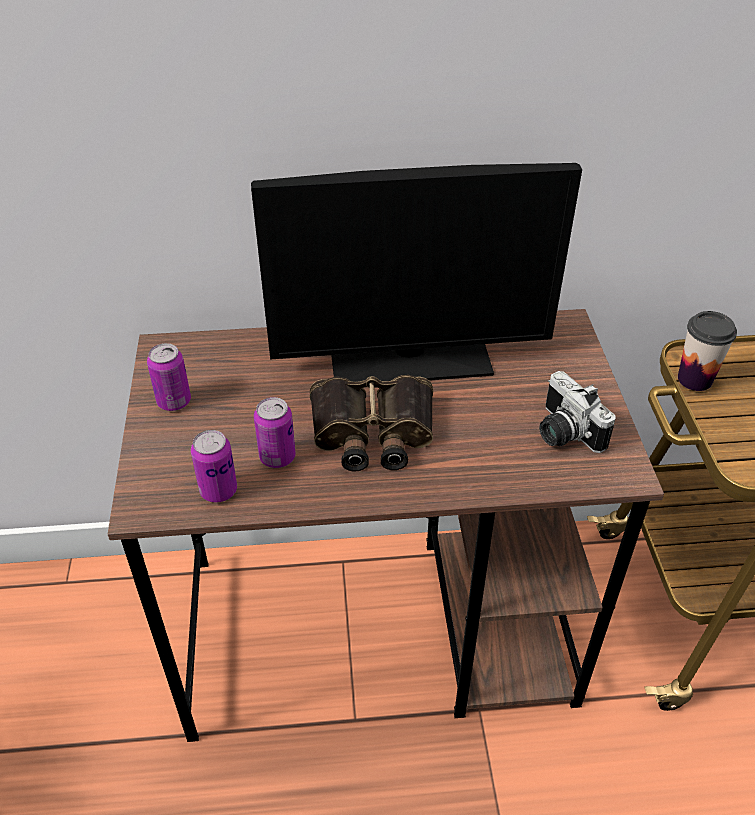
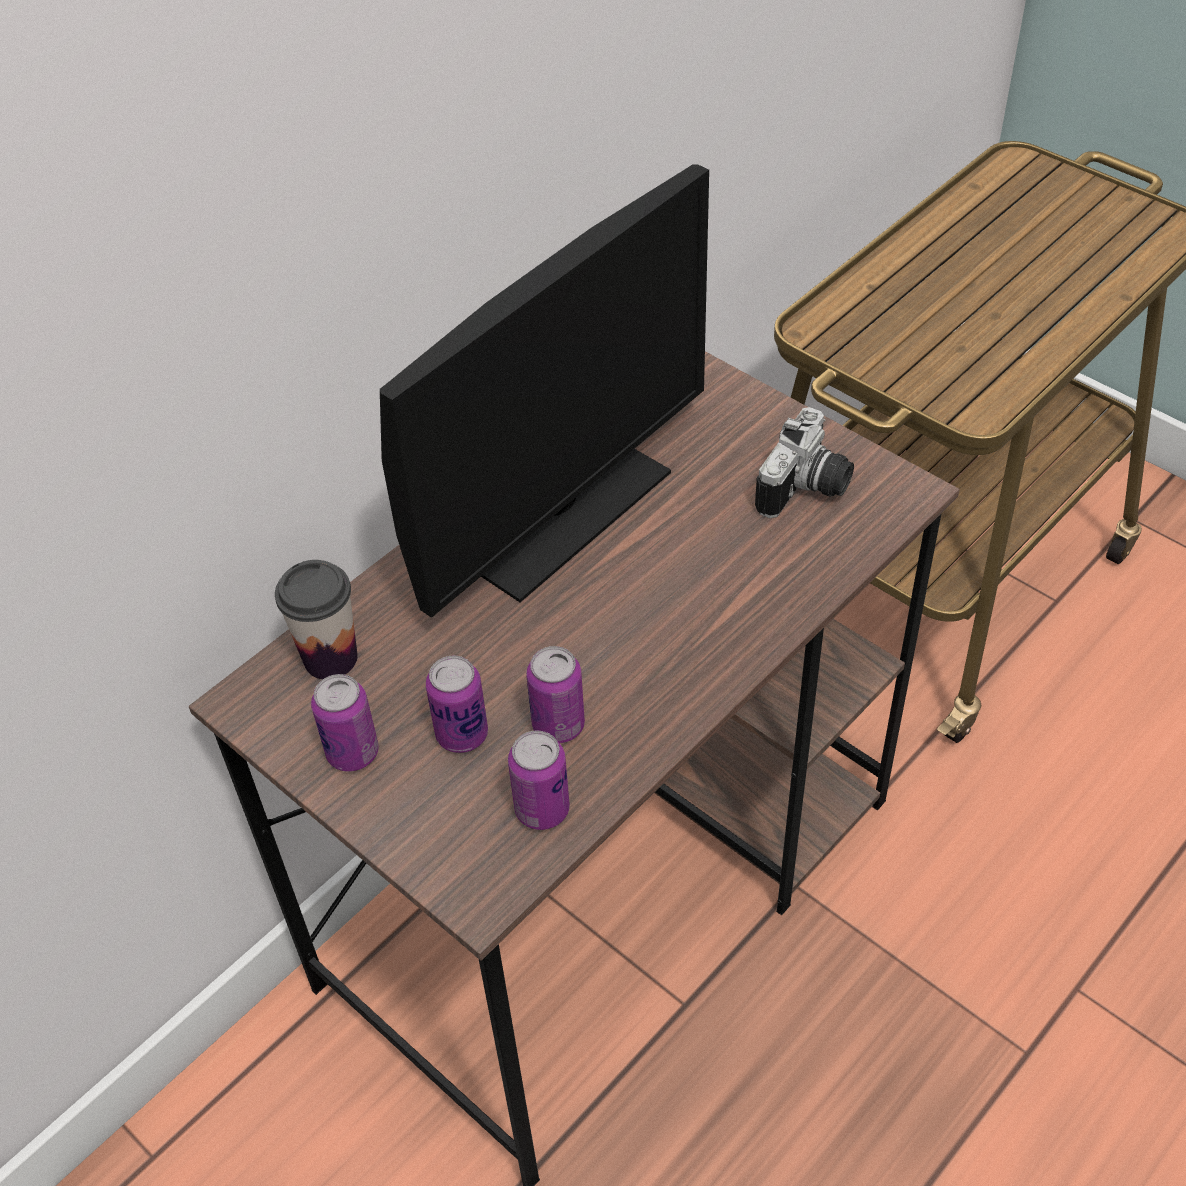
camera: 40 degrees left, 5 degrees up
binoculars [310,375,433,471] -> none
camera [539,371,616,453] -> camera turned 75 degrees counterclockwise [755,407,854,518]
cup [678,311,737,391] -> cup moved to [275,560,358,679]
none -> can [426,656,488,753]

